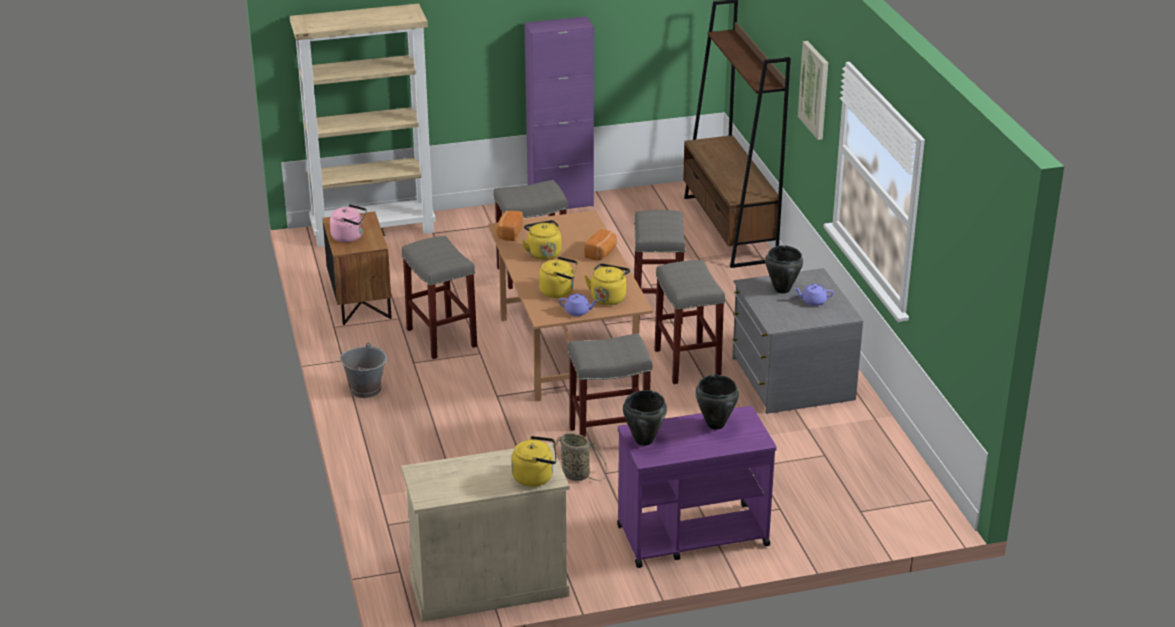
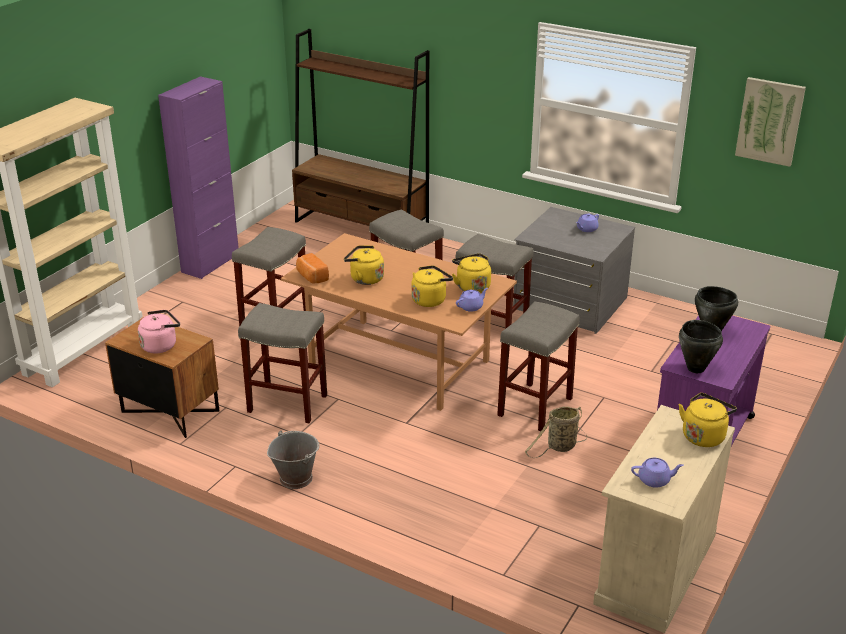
camera: 45 degrees left, 0 degrees up
bread [584,229,617,260] -> none
black cooking pot [765,245,803,294] -> none
picture [798,41,828,140] -> picture moved to [735,77,806,167]
none -> purple teapot [631,458,684,488]

